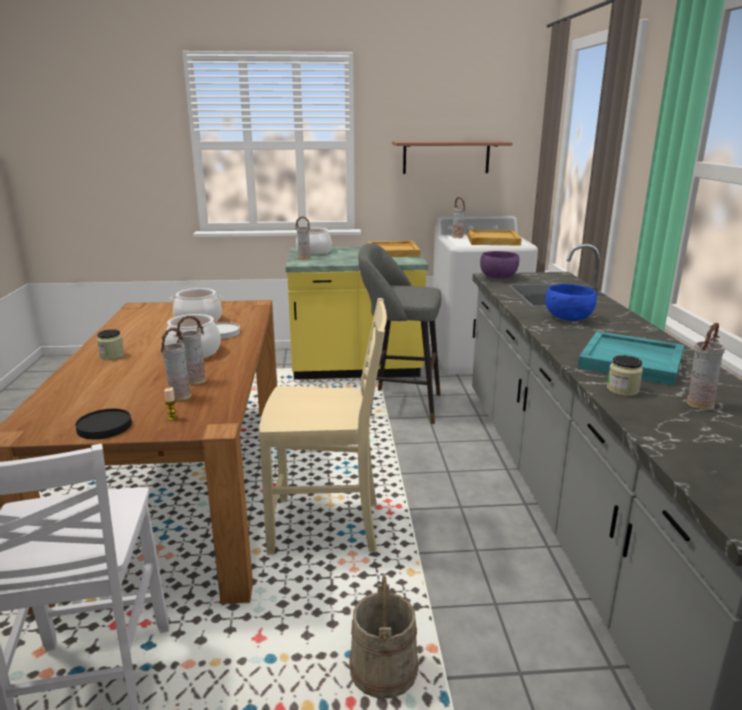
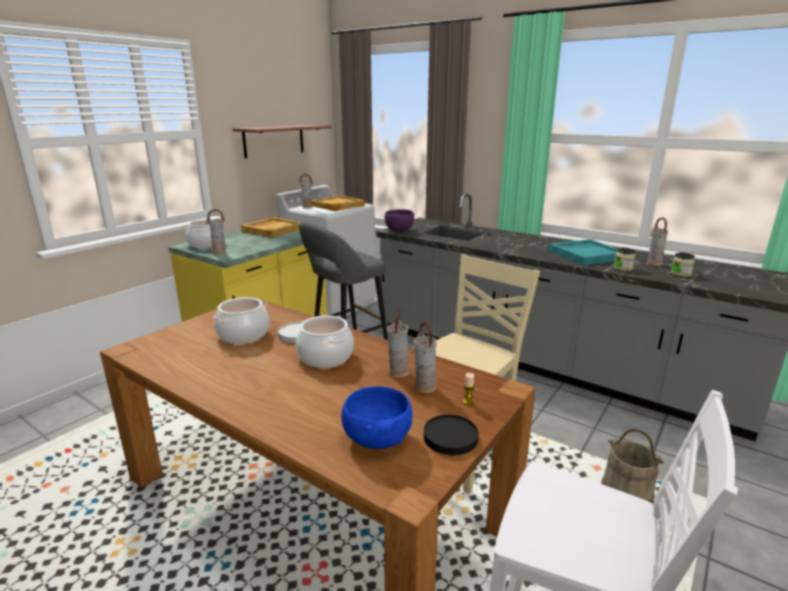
camera: 50 degrees left, 0 degrees up
jar [97,329,124,360] -> jar moved to [671,252,695,277]
blue bowl [545,284,597,321] -> blue bowl moved to [341,386,412,449]

